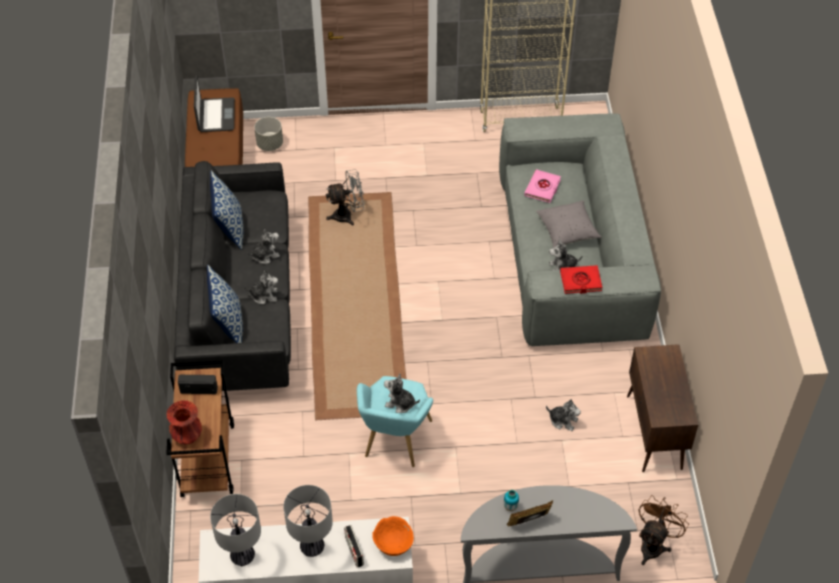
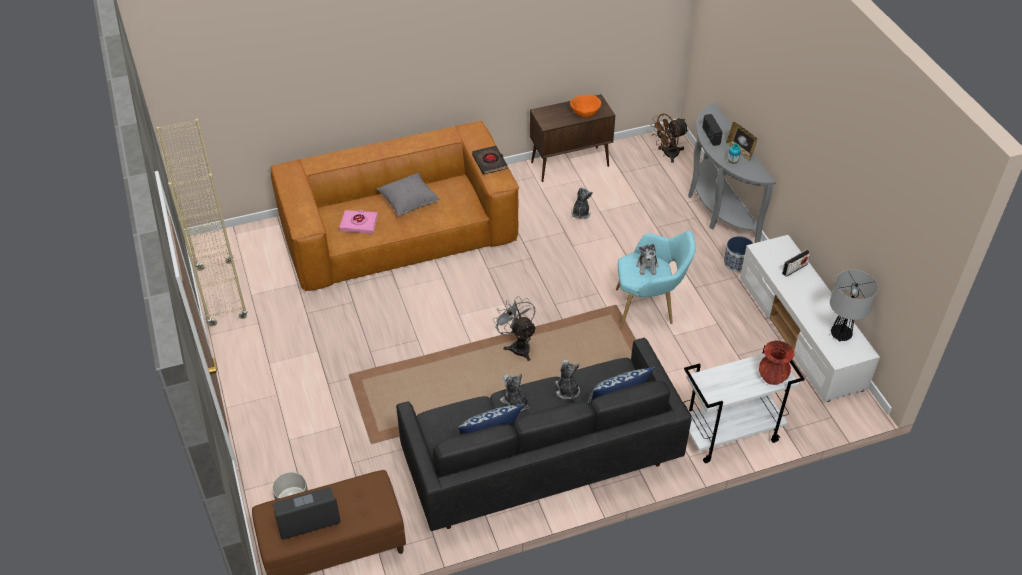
camera: 105 degrees left, 5 degrees down
brown cart [166,360,234,497] -> white cart [684,345,805,463]
radio [178,375,218,394] -> radio moved to [702,114,723,146]
table lamp [283,485,333,557] -> none
grey fan [326,169,365,226] -> grey fan moved to [493,296,537,361]
orange bowl [372,516,414,556] -> orange bowl moved to [570,95,601,117]
grey sofa [499,113,661,346] -> brown sofa [271,121,519,291]
plush toy [549,239,582,271] -> none
red book [560,265,603,294] -> black book [472,146,507,175]
brown fan [639,495,689,565] -> brown fan turned 45 degrees counterclockwise [650,113,689,163]
none -> planter [724,236,753,272]

